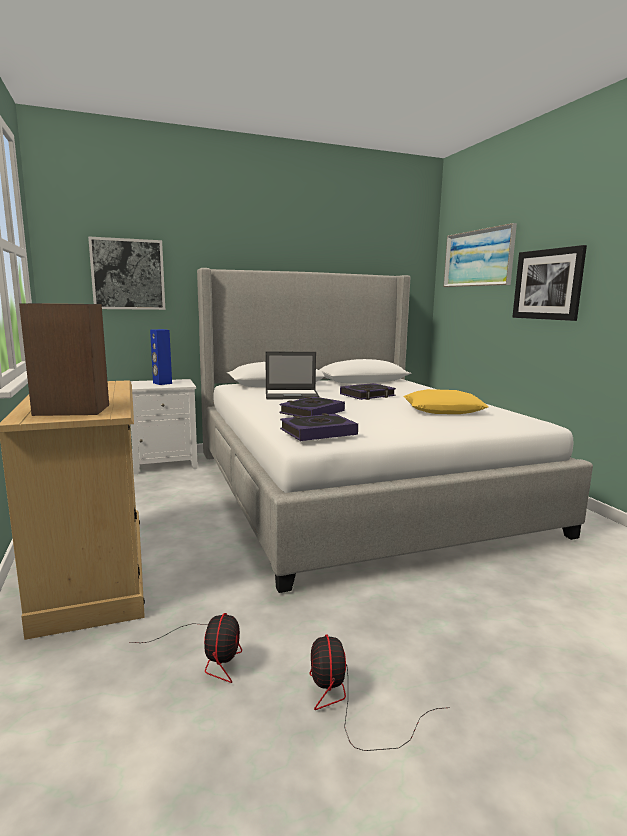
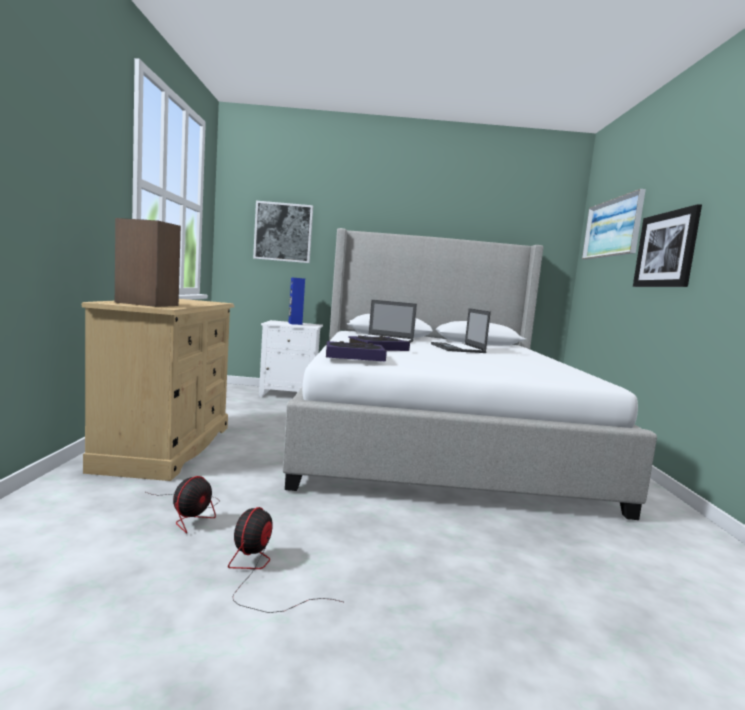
camera: 20 degrees right, 5 degrees down
book [340,383,396,400] -> laptop [431,308,491,353]
yellow pillow [404,389,489,414] -> none

